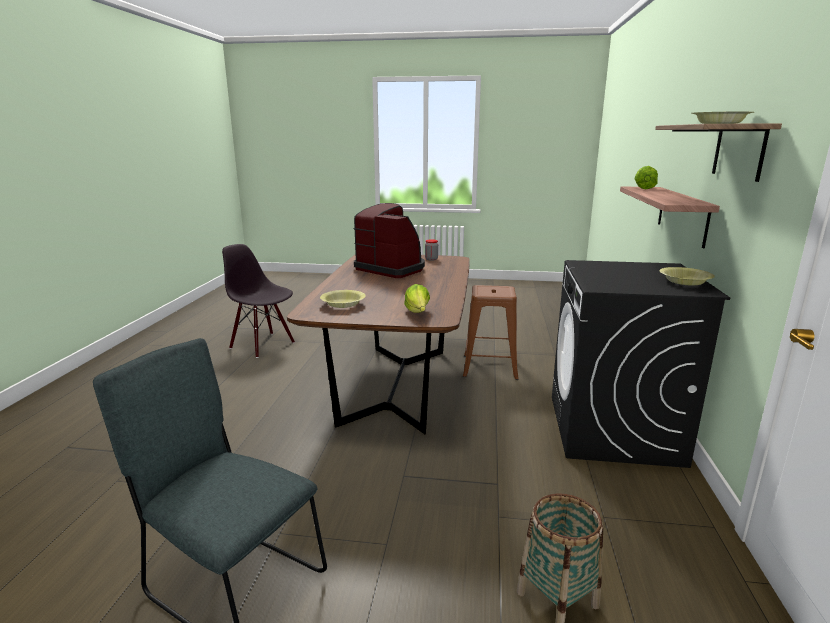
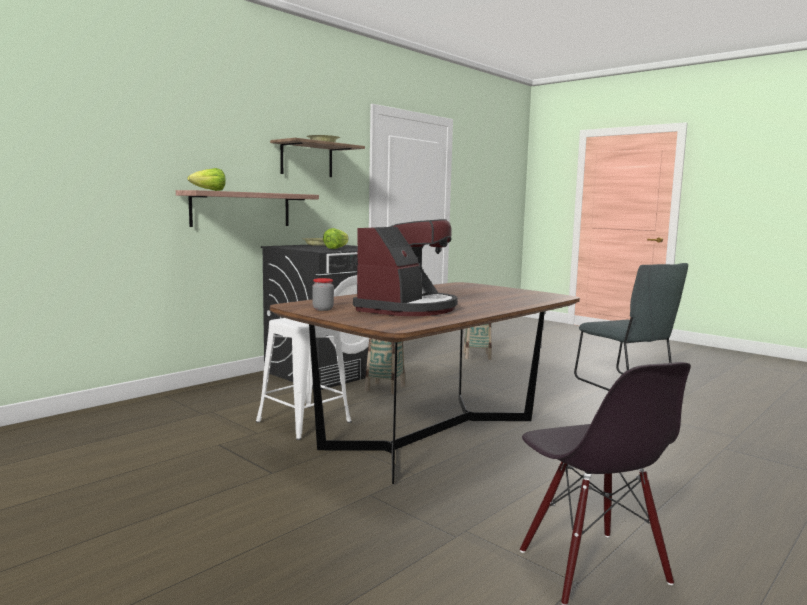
camera: 145 degrees left, 10 degrees down
yellow bowl [320,290,366,308] -> none
coffee machine [354,203,425,278] -> coffee machine turned 135 degrees counterclockwise [353,219,458,316]
lettuce [404,284,430,313] -> lettuce moved to [323,228,348,249]
brown stool [463,285,519,380] -> white stool [256,318,352,440]
none -> basket [365,338,405,394]

